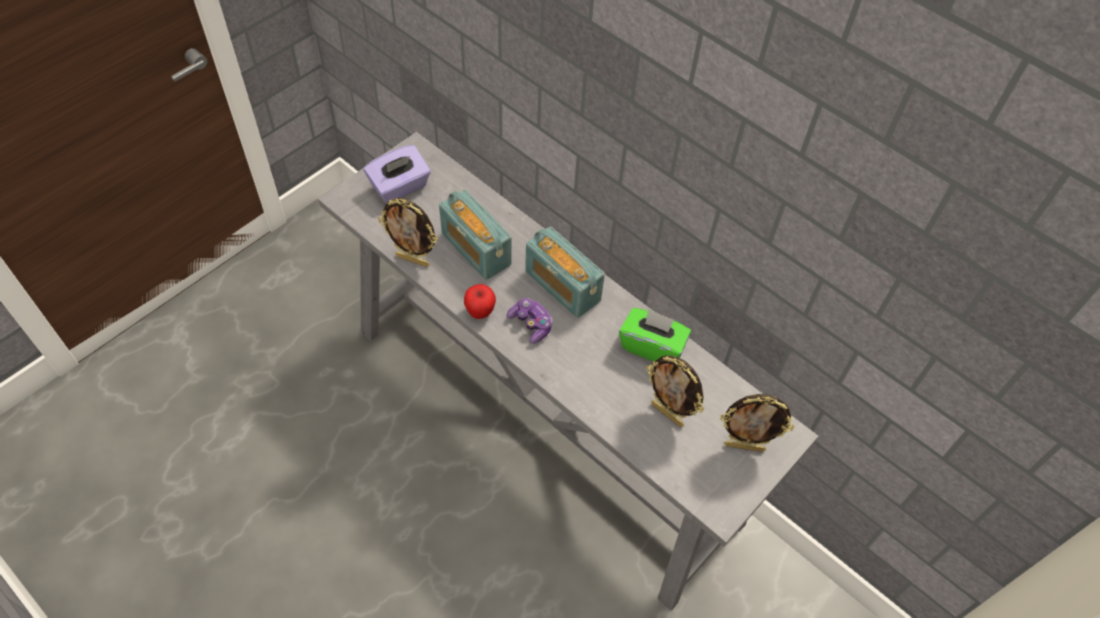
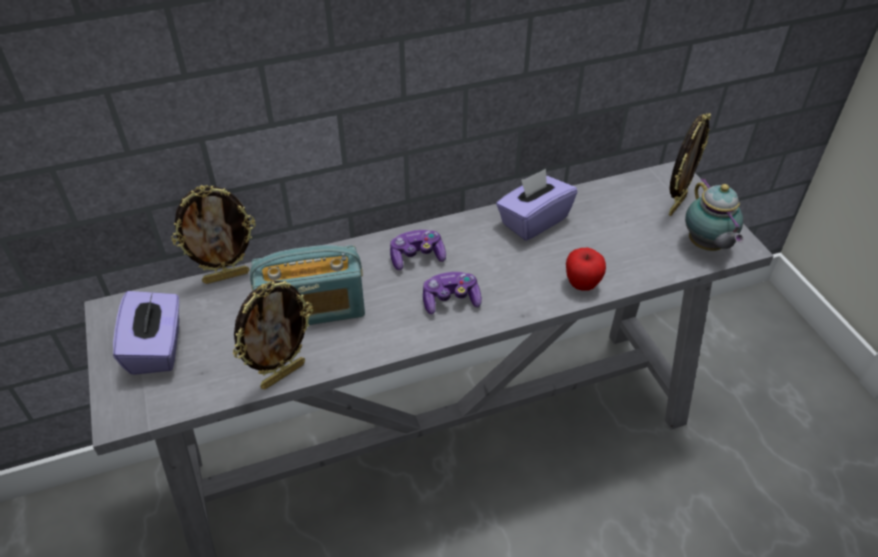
camera: 60 degrees left, 10 degrees down
apple [464,284,496,319] -> apple moved to [566,248,606,291]
radio [525,227,605,318] -> game controller [390,230,446,270]
green tissue box [619,308,691,362] -> purple tissue box [496,168,577,241]
picture frame [646,355,704,427] -> picture frame moved to [171,185,256,284]
none -> teapot [685,178,744,251]

